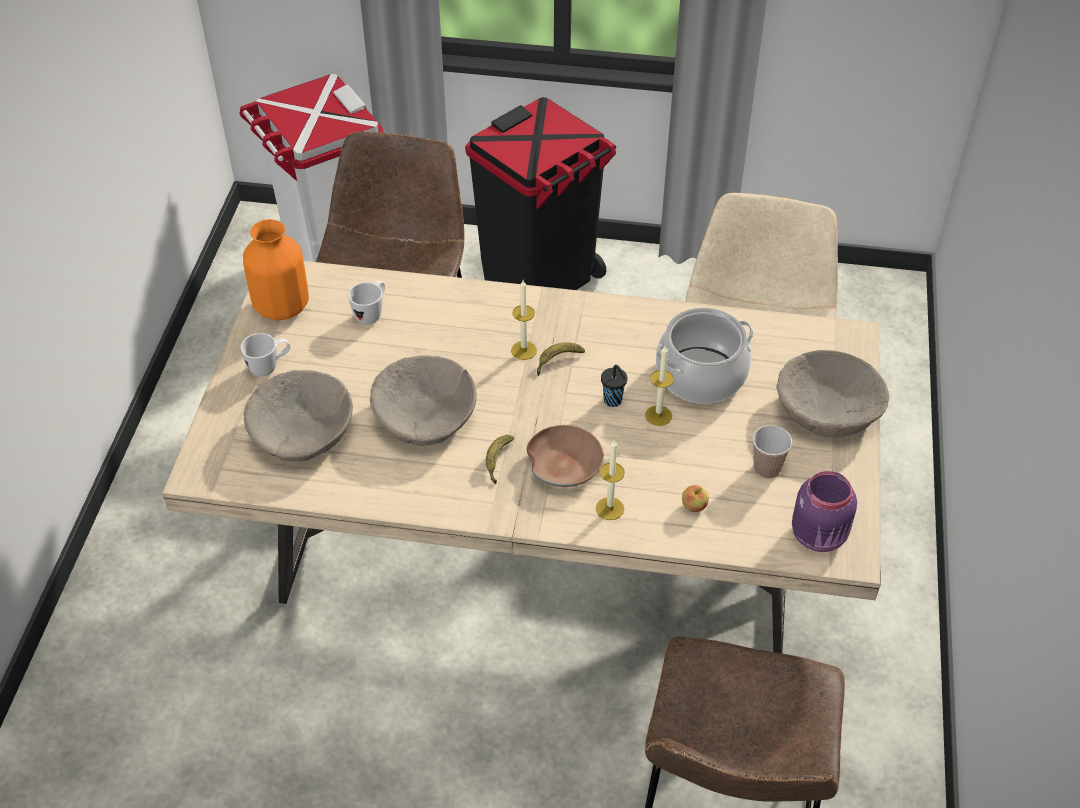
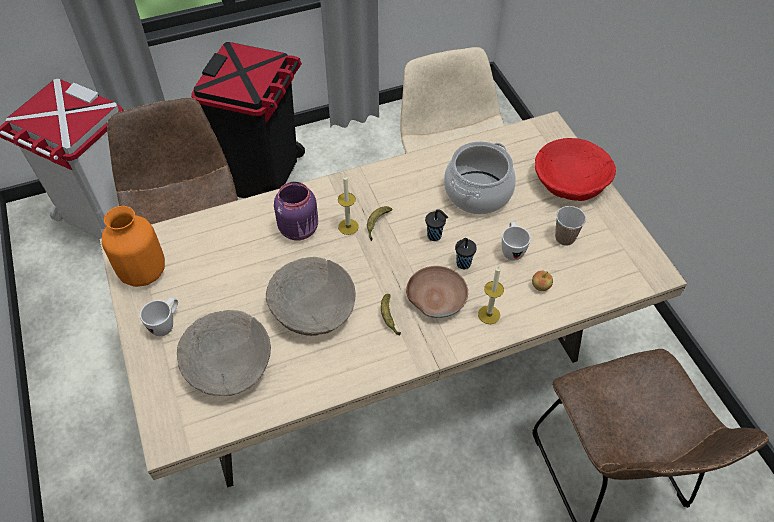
camera: 30 degrees left, 5 degrees up
white mug [348,281,385,324] -> white mug moved to [502,222,531,260]
candle [645,346,674,426] -> none
beige bowl [776,350,889,437] -> red bowl [535,138,616,201]
purple jar [792,471,857,552] -> purple jar moved to [274,182,318,240]
none -> black cup [455,238,477,269]

